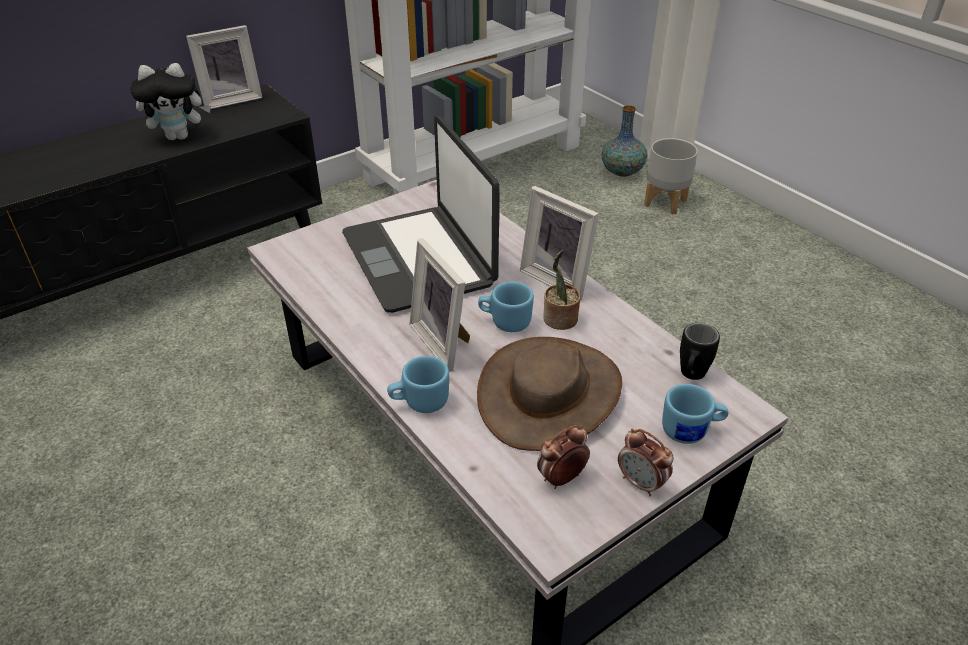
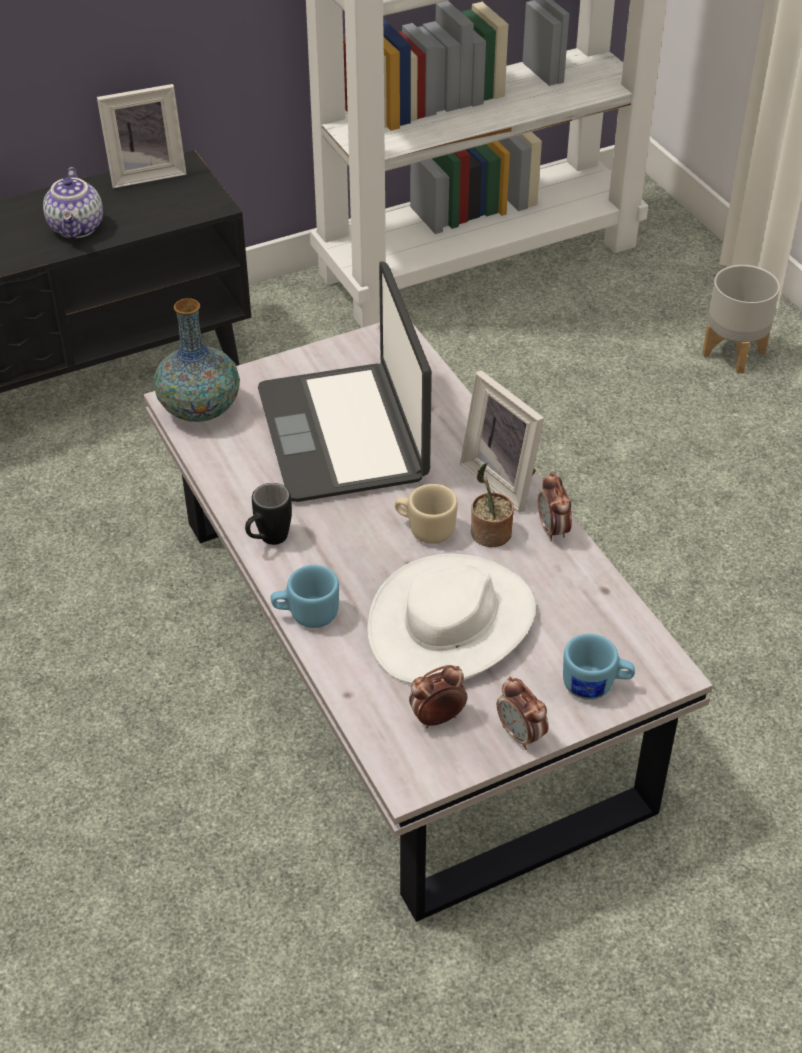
camera: 10 degrees right, 5 degrees up
plush toy [130,63,211,140] -> teapot [43,167,103,239]
picture frame [409,238,470,372] -> none
brown hat [477,337,622,451] -> white hat [367,554,536,684]
blue mug [478,282,534,332] -> beige mug [395,484,458,544]
vase [601,105,647,177] -> vase moved to [154,298,240,422]
black mug [680,323,720,380] -> black mug moved to [245,483,292,545]
none -> alarm clock [538,472,572,542]

